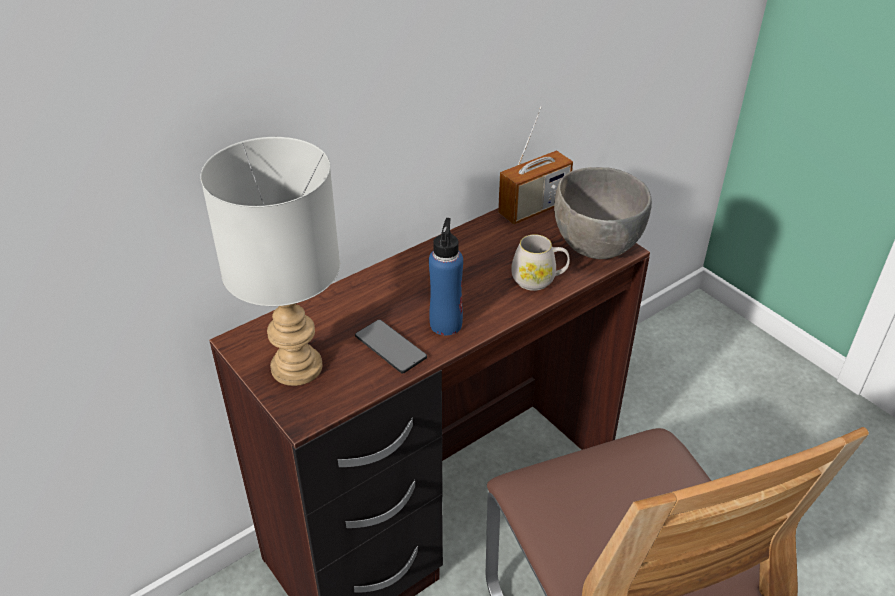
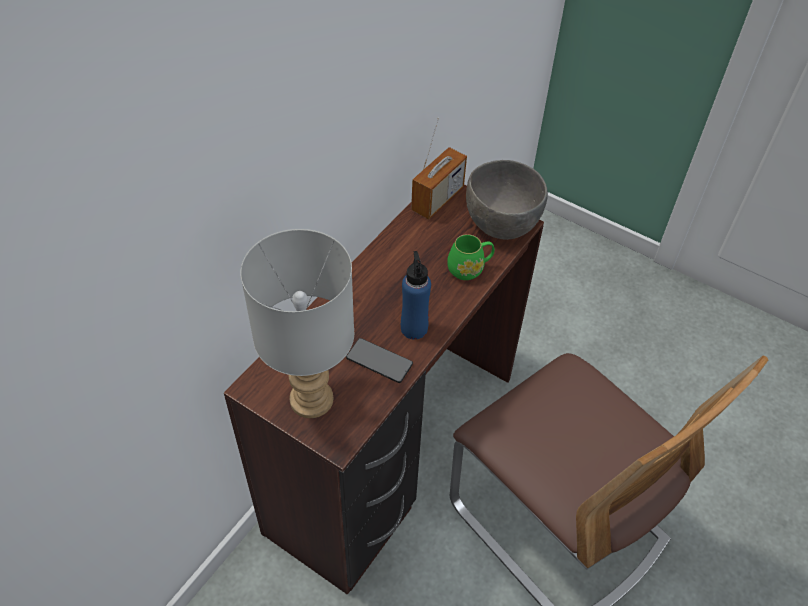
camera: 20 degrees left, 10 degrees up
white mug [511,234,570,291] -> green mug [447,234,495,280]

